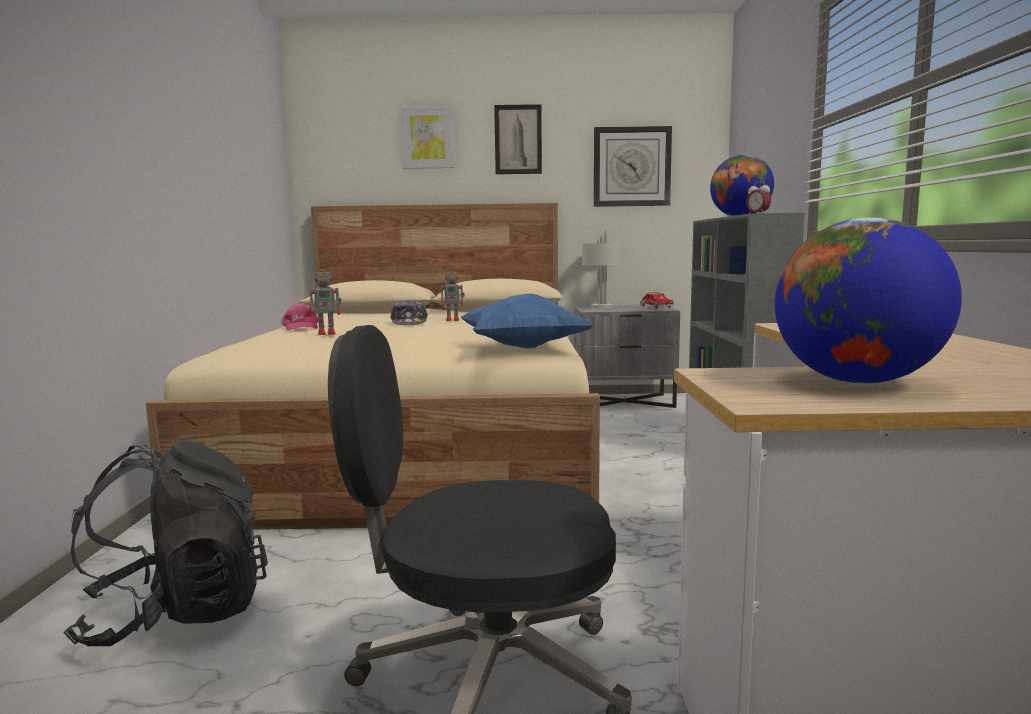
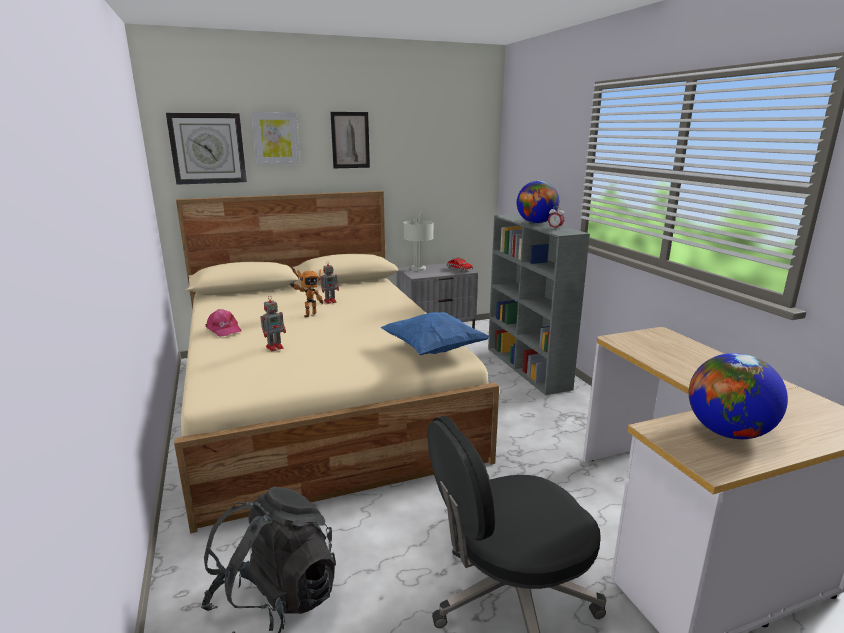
camera: 20 degrees left, 10 degrees up
cap [390,300,428,325] -> toy robot [290,270,323,317]
wall clock [594,126,672,207] -> wall clock moved to [166,113,247,185]

